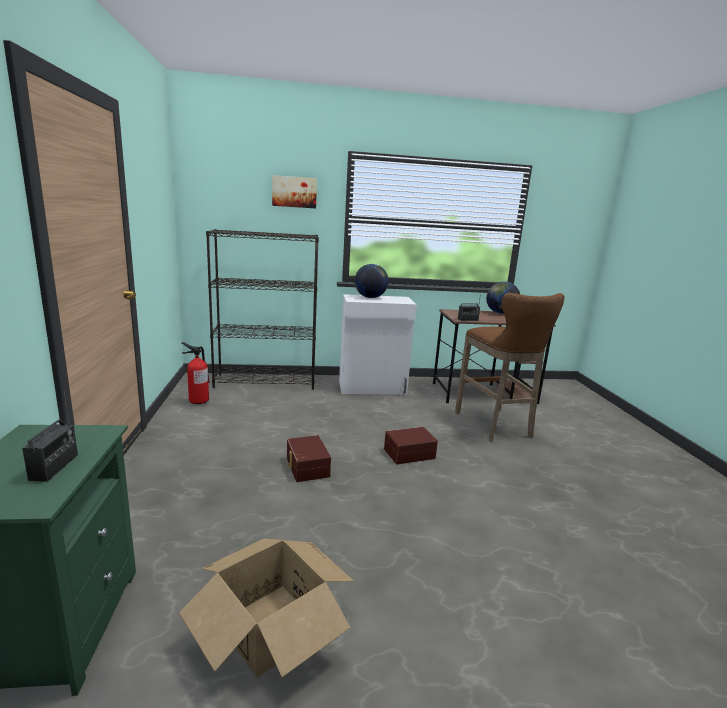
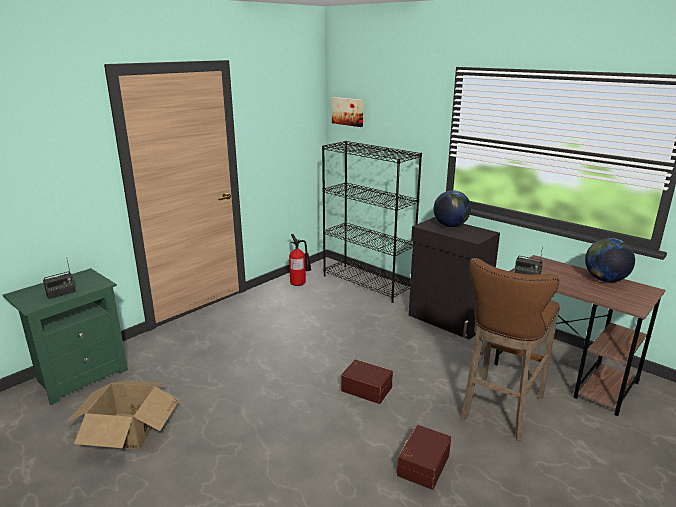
camera: 50 degrees right, 5 degrees up
picture [272,175,317,208] -> picture moved to [332,97,364,127]
brown storage box [287,435,331,482] -> brown storage box moved to [397,425,451,490]
white cabinet [339,294,417,395] -> black cabinet [409,217,500,340]

